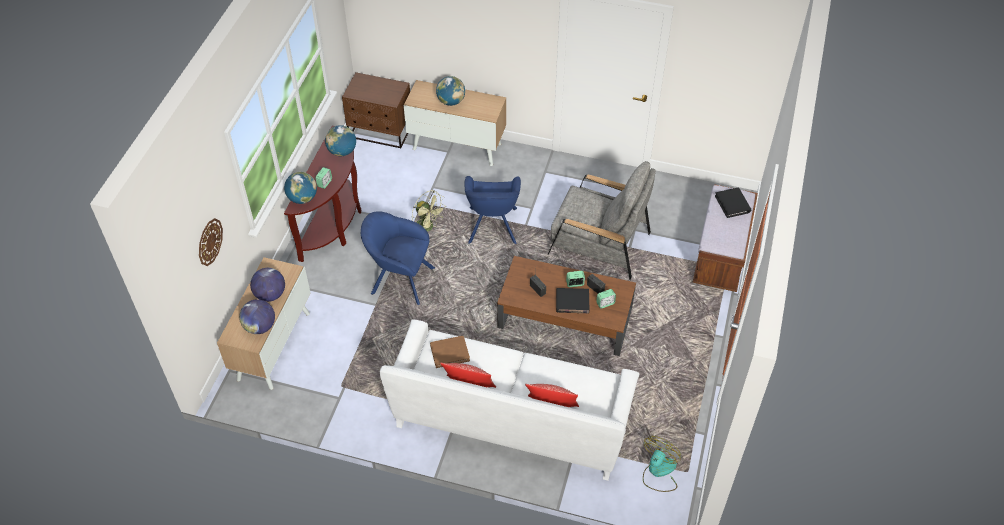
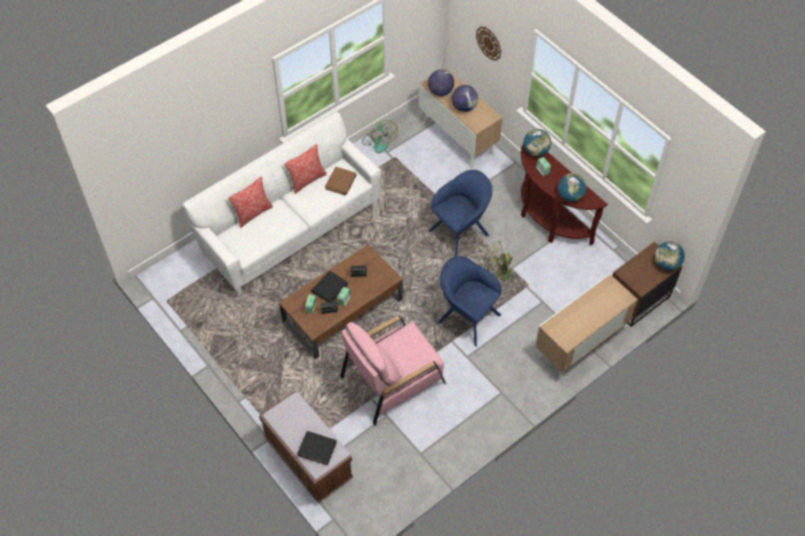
camera: 125 degrees right, 5 degrees up
globe [436,76,465,106] -> globe moved to [655,241,685,270]
grey armchair [547,161,656,280] -> pink armchair [340,316,446,426]
fan [643,436,681,492] -> fan moved to [362,120,398,153]

